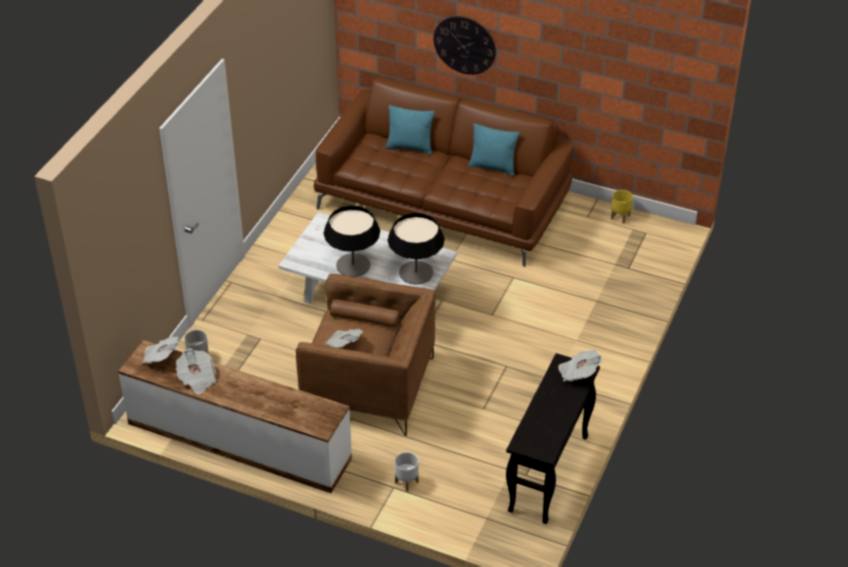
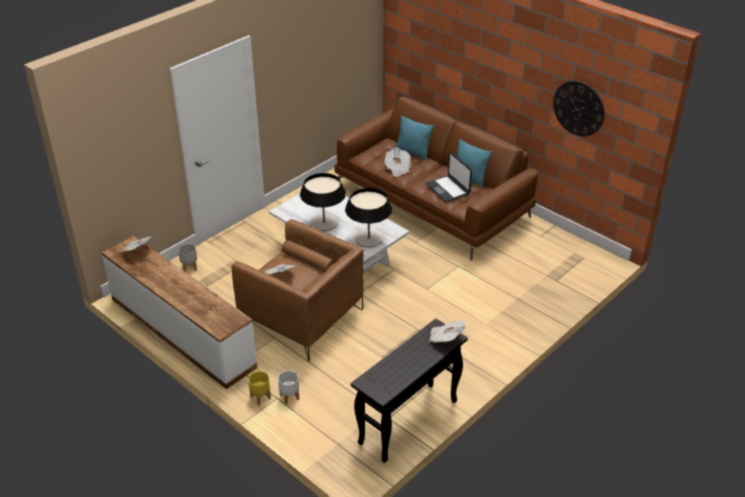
camera: 20 degrees right, 5 degrees down
newspaper [176,348,217,394] -> newspaper moved to [384,147,411,177]
wall clock [433,16,496,75] -> wall clock moved to [553,81,604,137]
yellow planter [611,190,633,223] -> yellow planter moved to [248,371,271,405]
none -> laptop [426,152,472,202]

